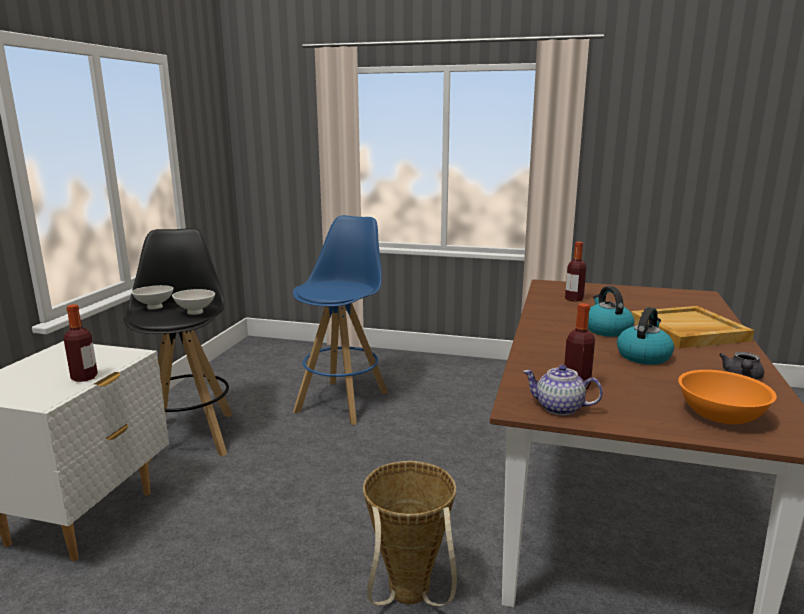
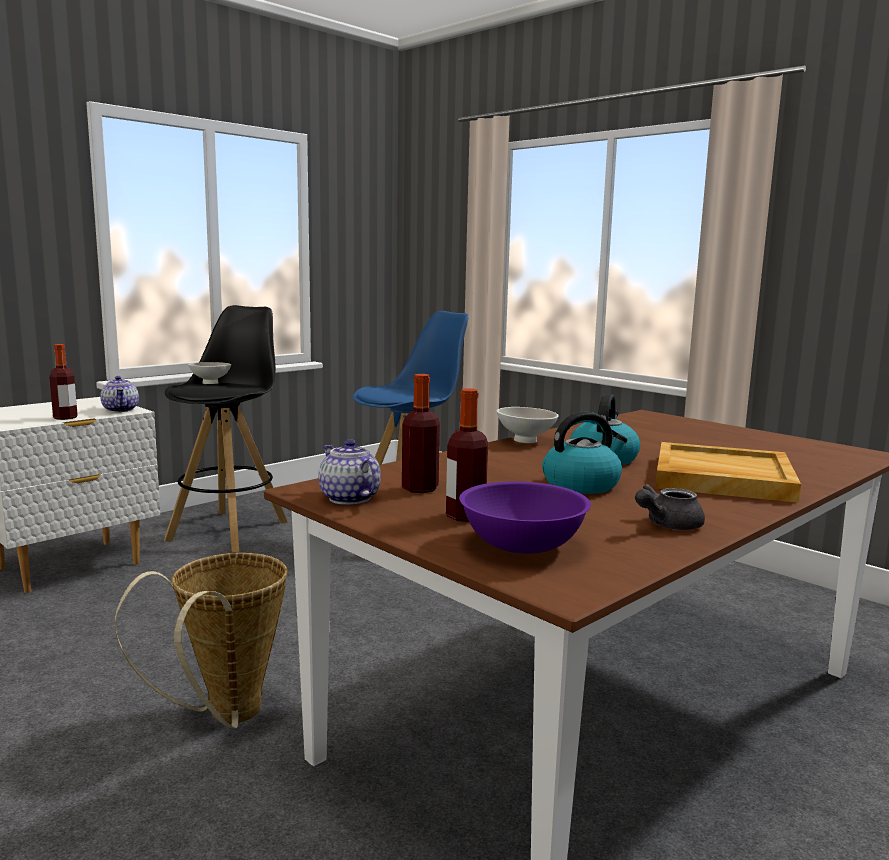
camera: 30 degrees right, 5 degrees down
white bowl [172,289,215,315] -> white bowl moved to [497,407,559,443]
bottle [565,242,587,302] -> bottle moved to [446,388,488,522]
orange bowl [678,370,777,424] -> purple bowl [459,481,591,554]
none -> teapot [100,376,139,412]

